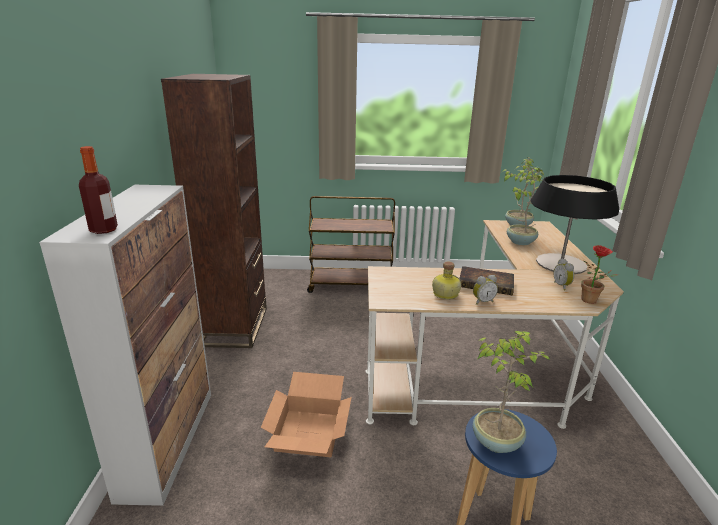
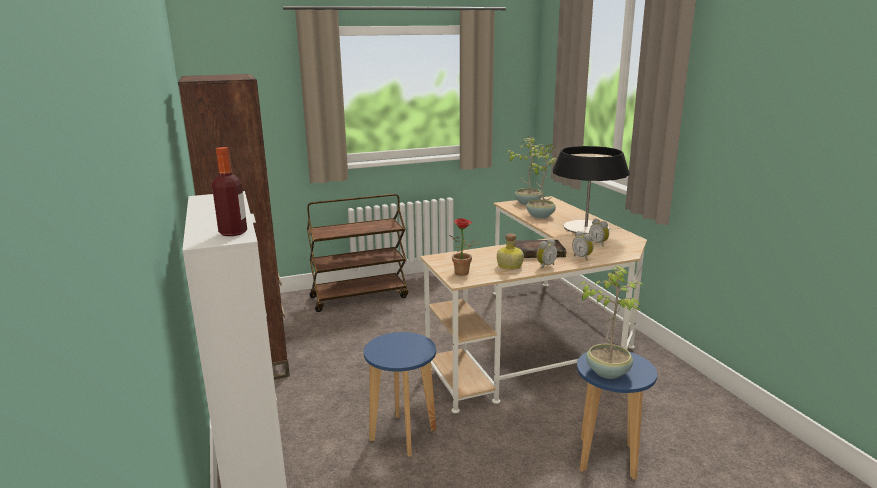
camera: 20 degrees left, 5 degrees down
cardboard box [261,372,352,457] -> blue stool [364,332,436,457]
potted plant [581,245,618,304] -> potted plant moved to [449,218,479,276]
none -> alarm clock [572,231,593,261]

